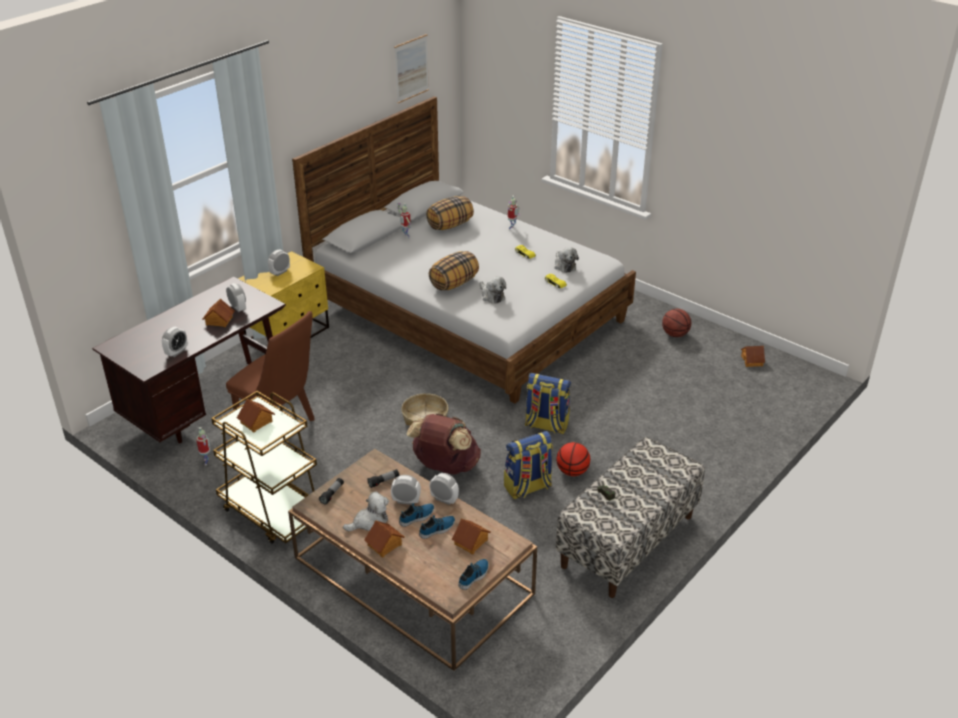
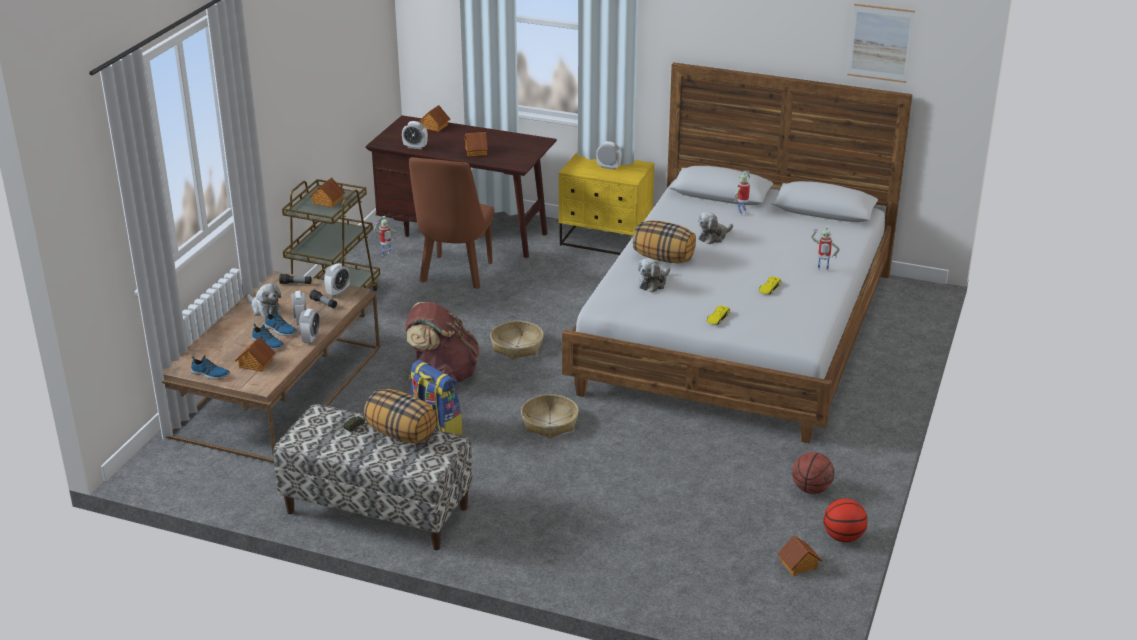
camera: 70 degrees right, 5 degrees down
alarm clock [226,283,246,312] -> alarm clock moved to [324,263,350,297]
toy house [364,520,405,557] -> toy house moved to [418,105,450,132]
pillow [426,196,474,230] -> pillow moved to [363,389,438,444]
backpack [525,373,571,434] -> basket [521,394,579,439]
plush toy [555,247,579,273] -> plush toy moved to [698,212,733,244]
basketball [556,442,590,476] -> basketball moved to [823,499,868,542]

